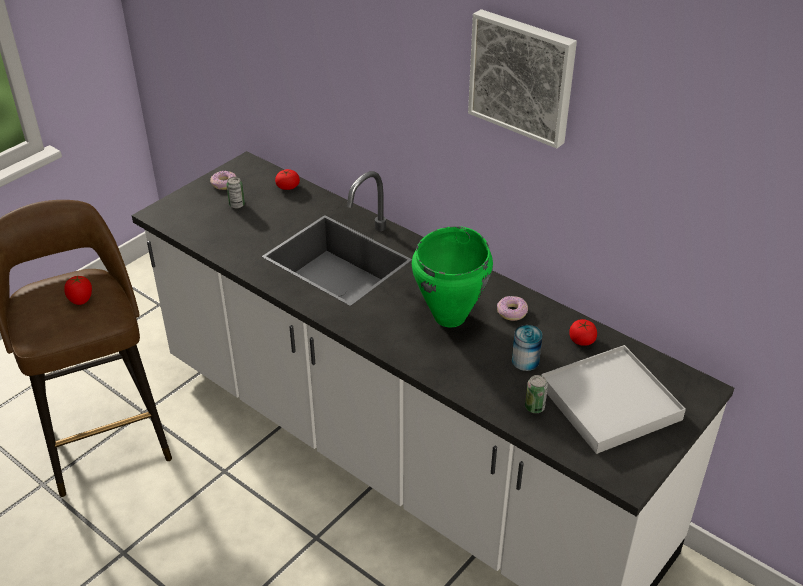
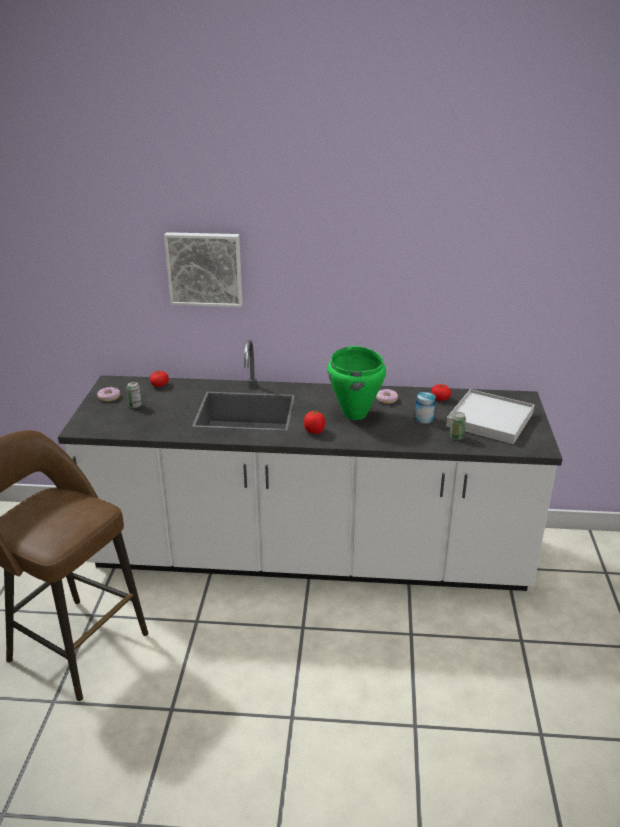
camera: 35 degrees left, 10 degrees down
tomato [64,276,92,305] -> tomato moved to [304,411,325,434]
picture [468,9,577,148] -> picture moved to [164,232,243,307]

